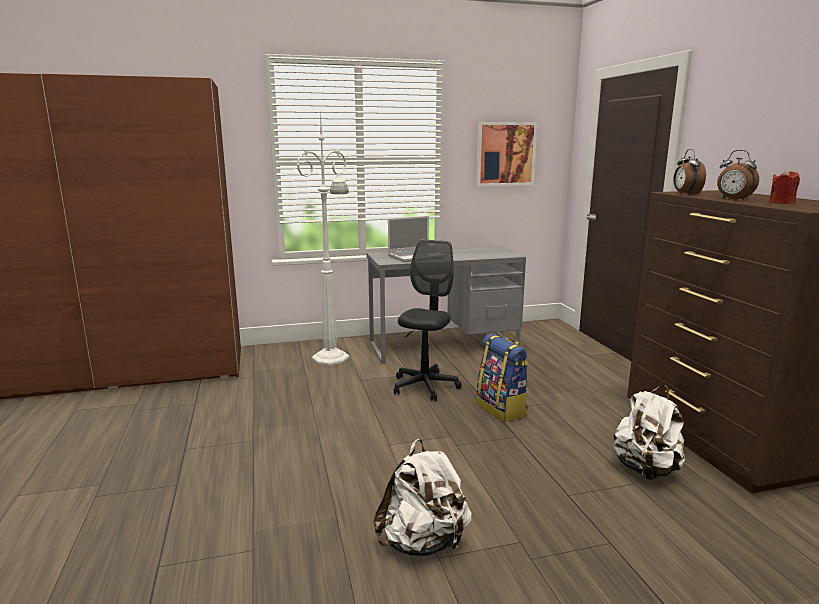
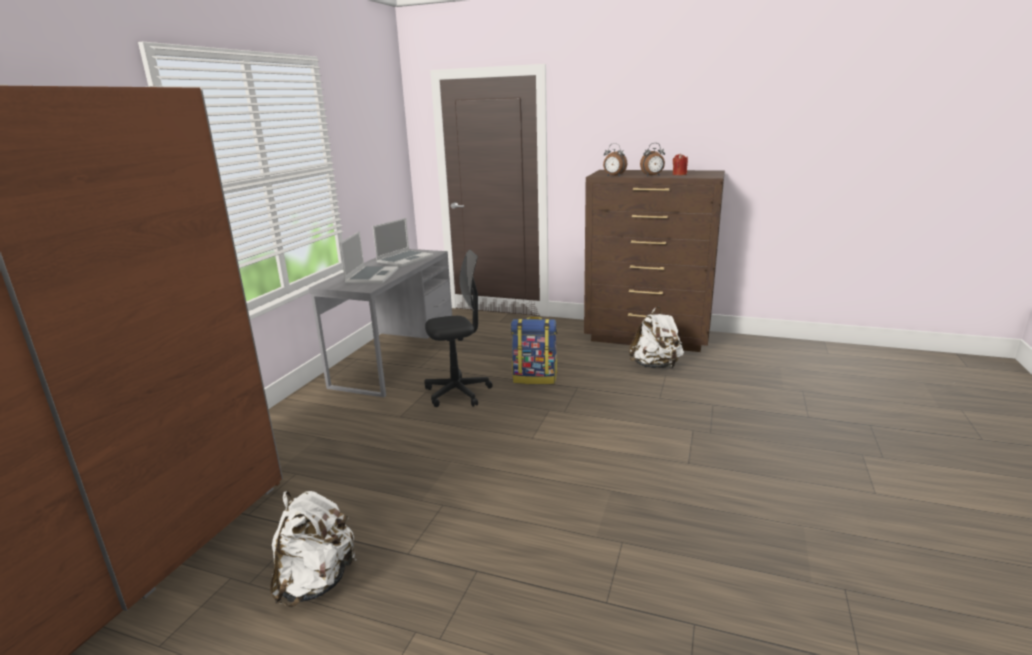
camera: 55 degrees left, 5 degrees up
white floor lamp [297,112,349,366] -> none
white backpack [373,439,472,556] -> white backpack moved to [270,491,357,607]
black office chair [394,239,462,401] -> black office chair turned 105 degrees clockwise [425,250,493,407]
picture [476,122,537,186] -> none
none -> laptop [373,218,434,267]

